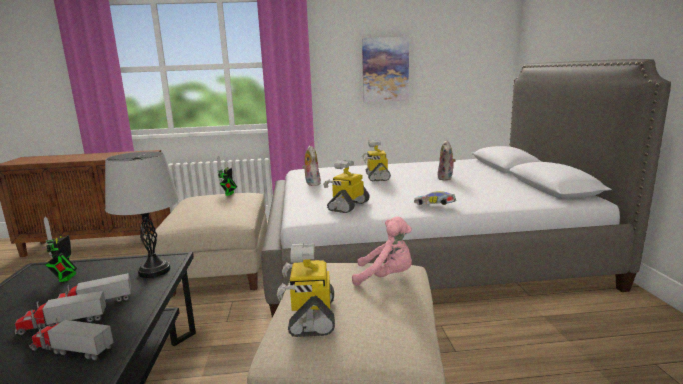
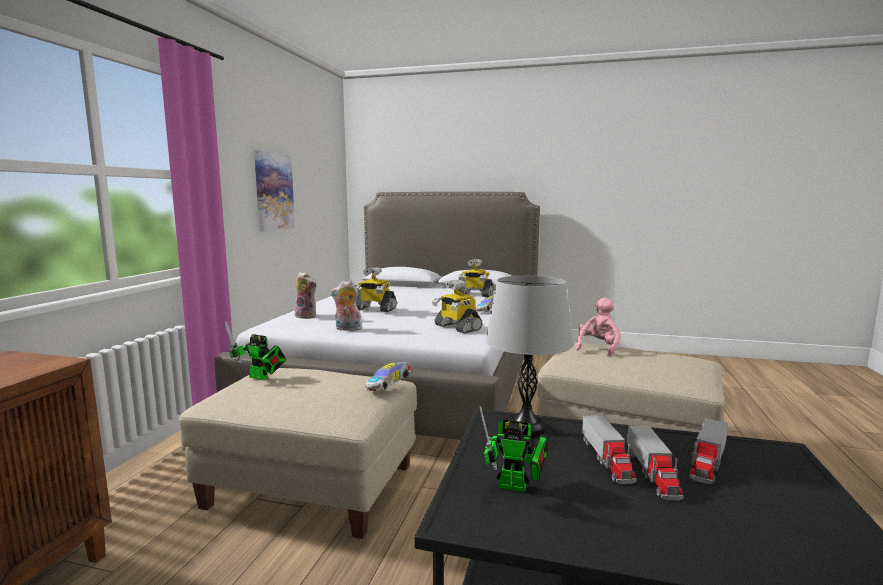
camera: 70 degrees left, 5 degrees down
toy robot [277,244,335,337] -> toy robot moved to [459,259,493,297]
plush toy [438,140,456,181] -> plush toy moved to [294,272,317,319]
none -> toy car [366,362,411,391]

